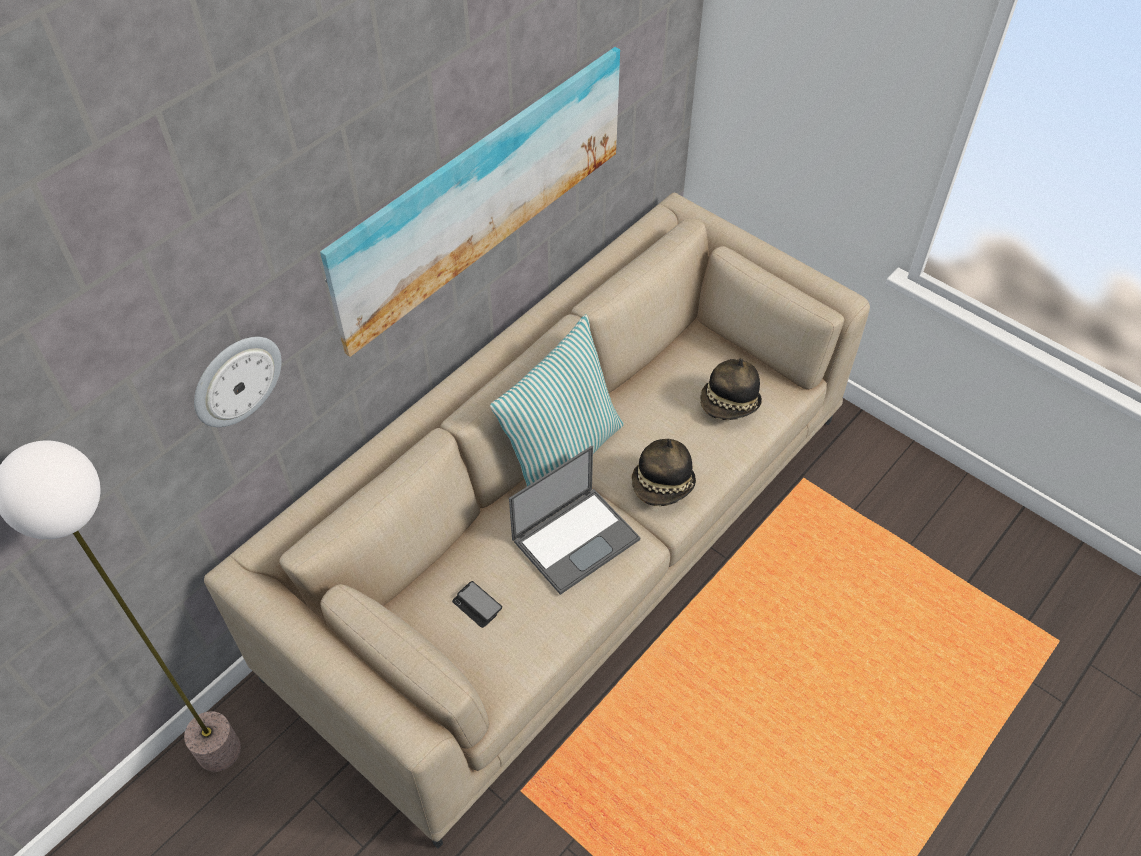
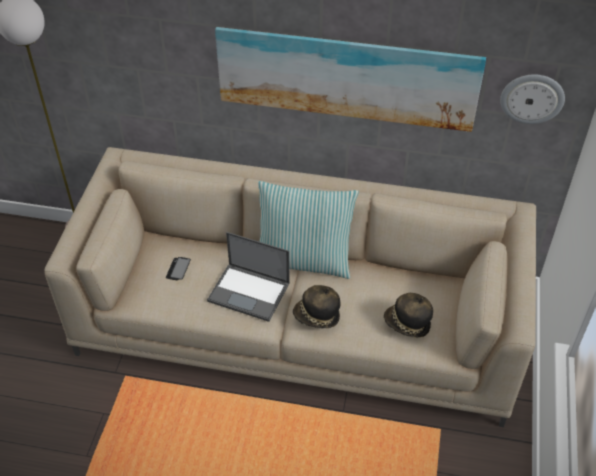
camera: 60 degrees right, 5 degrees down
wall clock [194,337,282,427] -> wall clock moved to [500,74,565,124]

